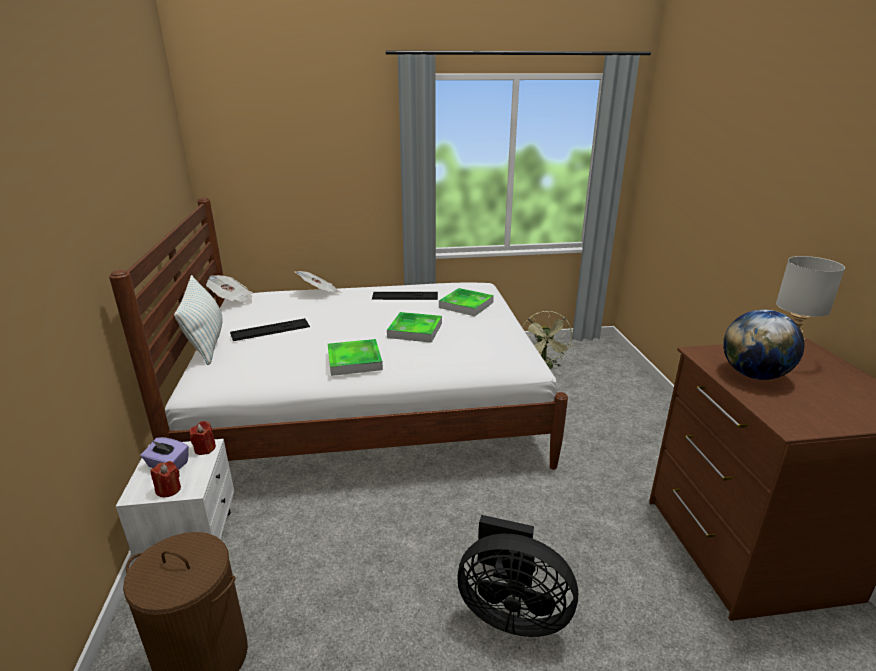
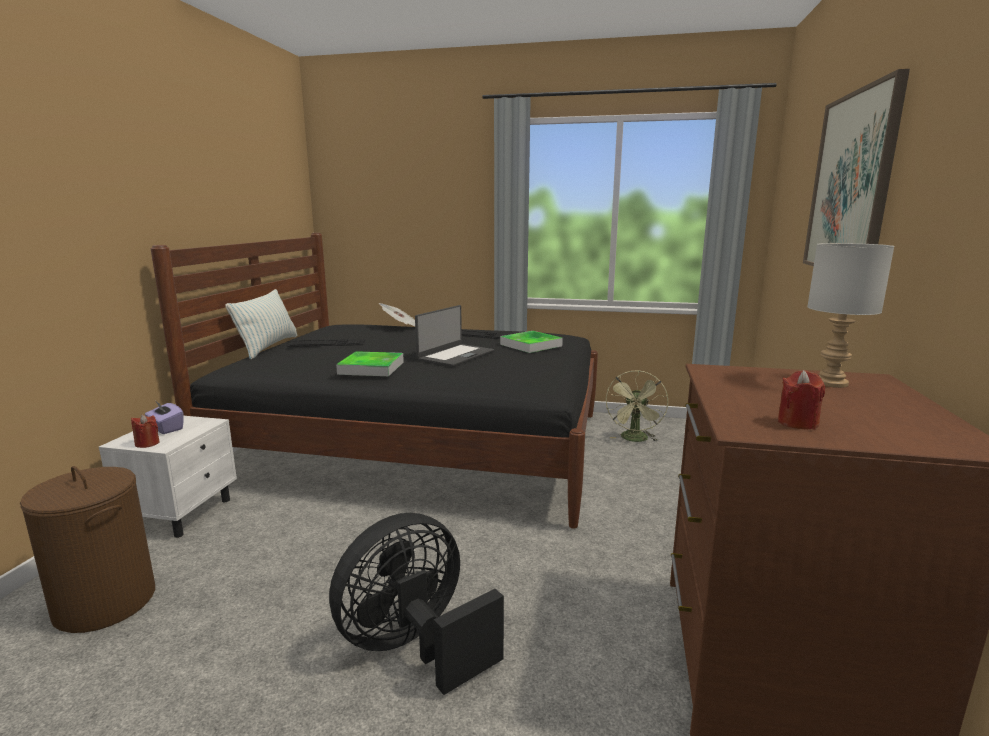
camera: 20 degrees right, 10 degrees down
white bed [109,198,568,470] -> black bed [151,233,598,529]
red candle [189,421,216,455] -> red candle moved to [778,370,825,429]
newspaper [206,275,253,304] -> none
tray [387,312,442,343] -> laptop [415,305,494,367]
black fan [458,515,578,637] -> black fan turned 105 degrees clockwise [329,513,504,695]
globe [723,310,804,380] -> none
none -> picture [803,69,910,266]

